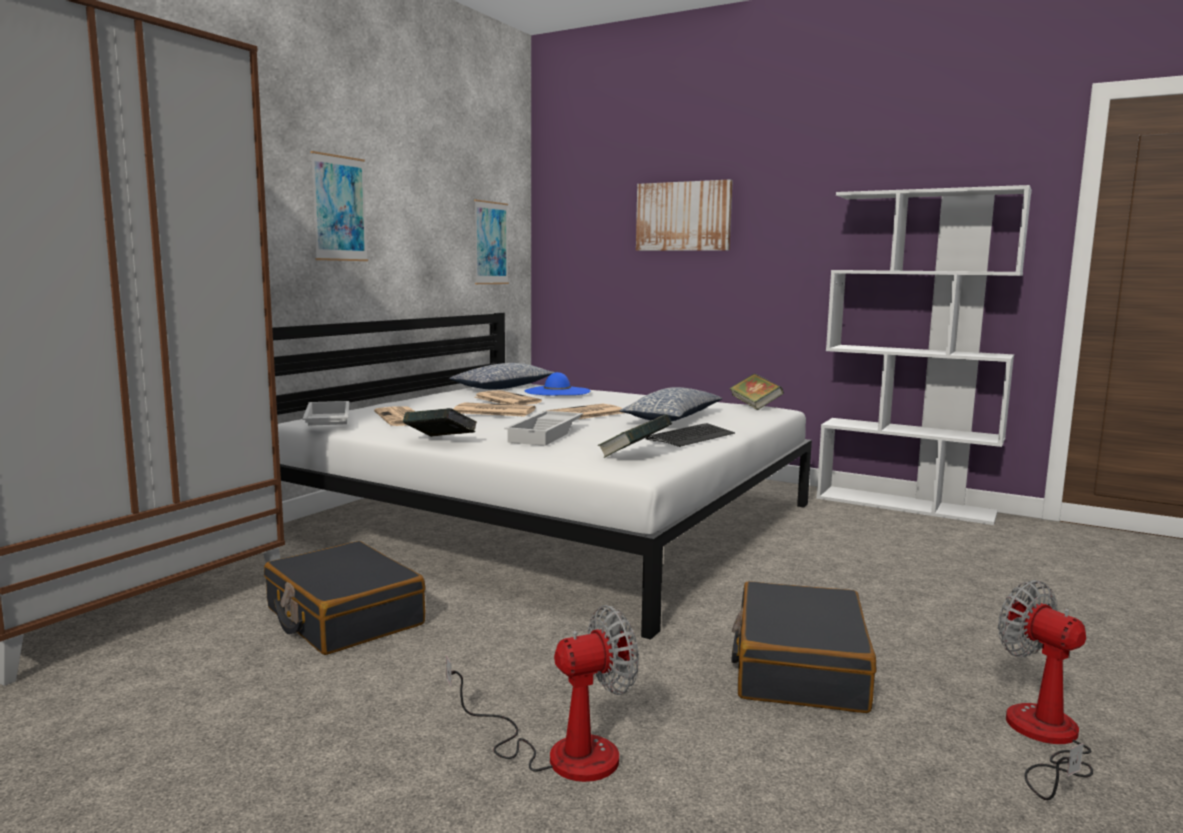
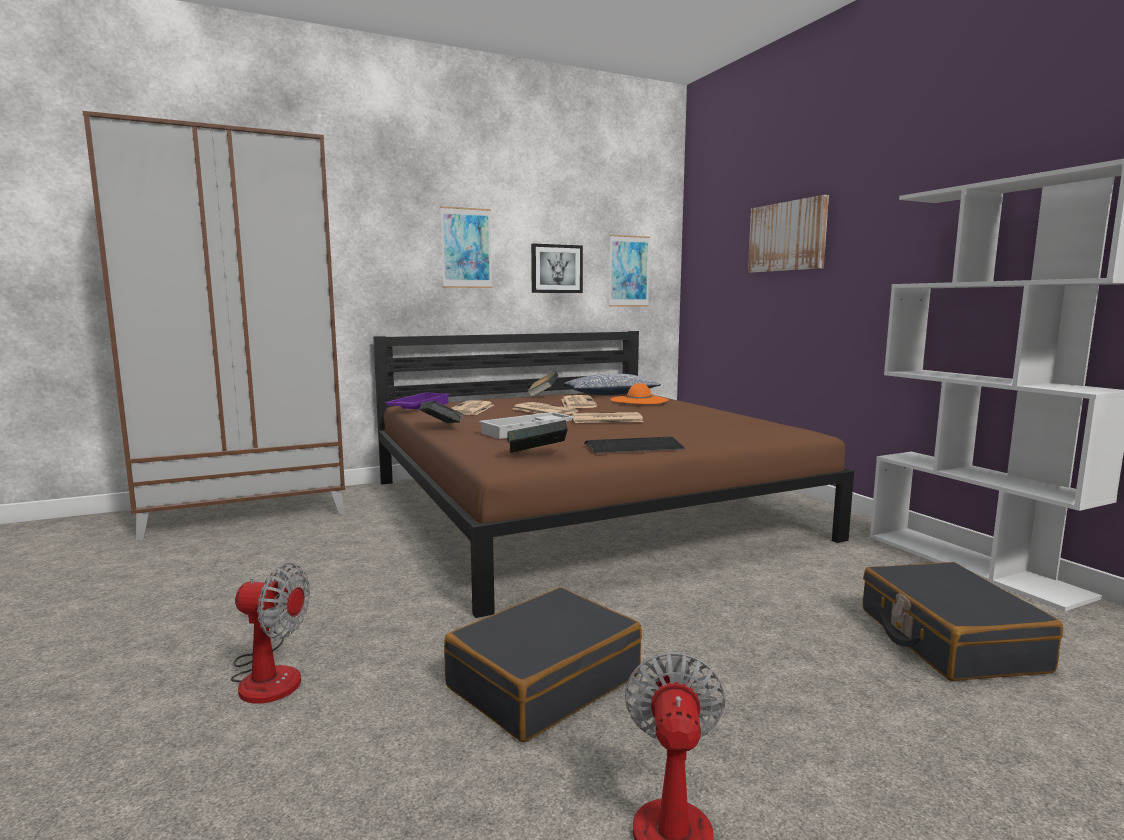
camera: 35 degrees right, 0 degrees up
black suitcase [264,541,426,655] -> black suitcase moved to [863,562,1063,681]
white bed [272,313,812,640] -> brown bed [373,331,854,618]
white tray [303,401,349,426] -> purple tray [384,392,450,409]
blue hat [525,372,590,395] -> orange hat [610,383,669,404]
pillow [620,387,722,421] -> none
book [729,374,784,410] -> book moved to [528,371,558,397]
none -> picture [531,244,583,293]

